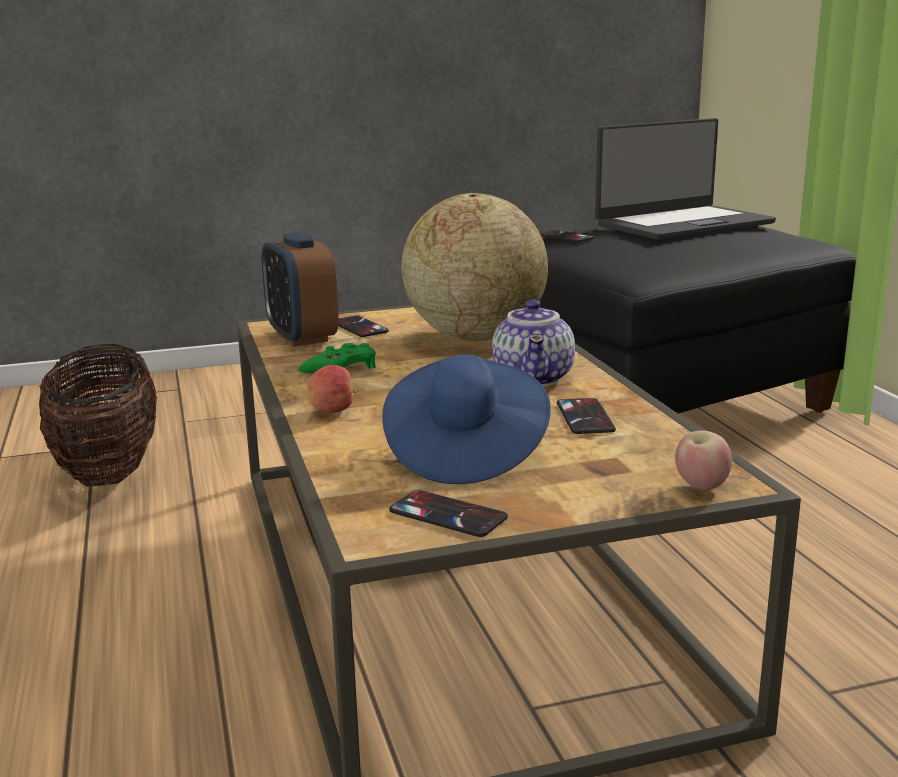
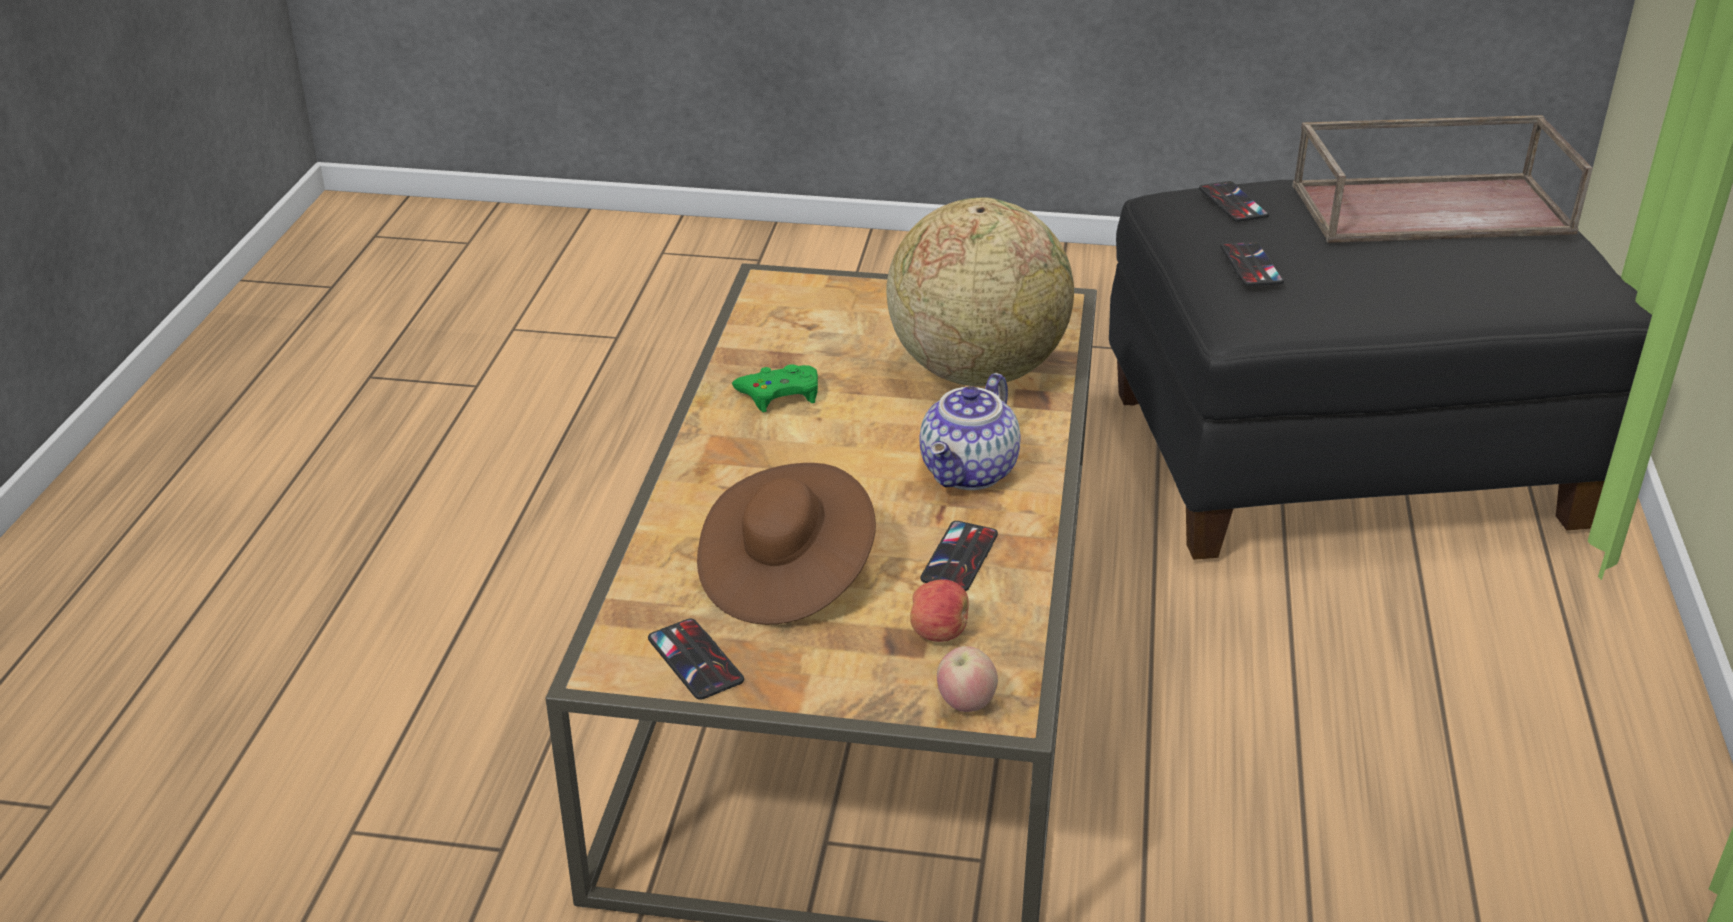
camera: 25 degrees right, 15 degrees up
basket [39,344,157,487] -> none
alarm clock [262,232,339,347] -> none
apple [307,365,356,413] -> apple moved to [910,579,968,642]
phone [338,316,389,337] -> phone moved to [1221,241,1284,286]
blue hat [382,355,551,484] -> brown hat [697,463,876,625]
laptop [595,118,776,240] -> brown tray [1292,115,1593,243]

